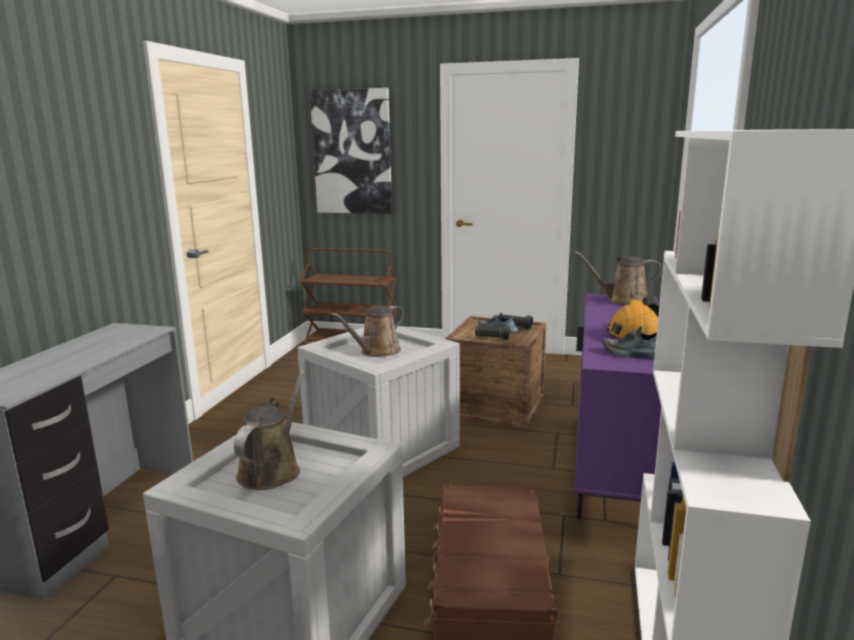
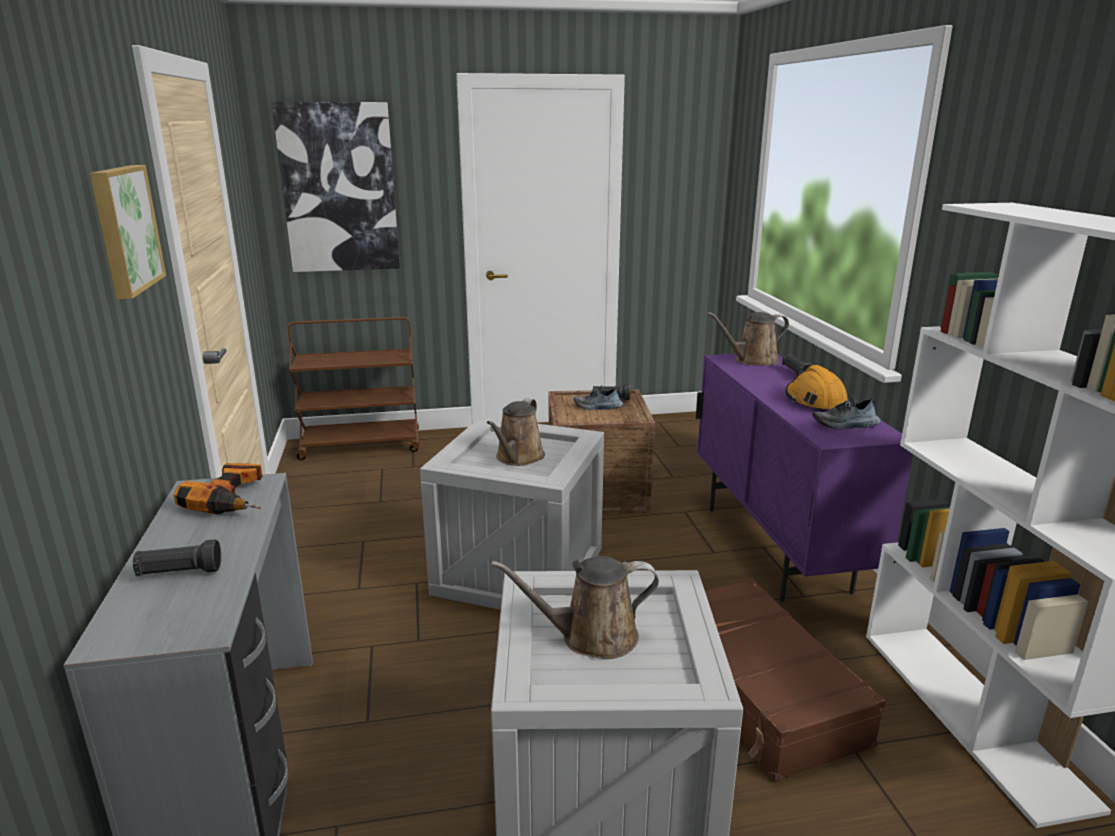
camera: 25 degrees left, 5 degrees up
brown watering can [234,369,306,490] -> brown watering can turned 90 degrees counterclockwise [491,556,659,659]
black flashlight [475,325,510,340] -> black flashlight moved to [133,539,221,576]
none -> picture [90,165,166,299]
none -> power drill [174,463,262,514]

